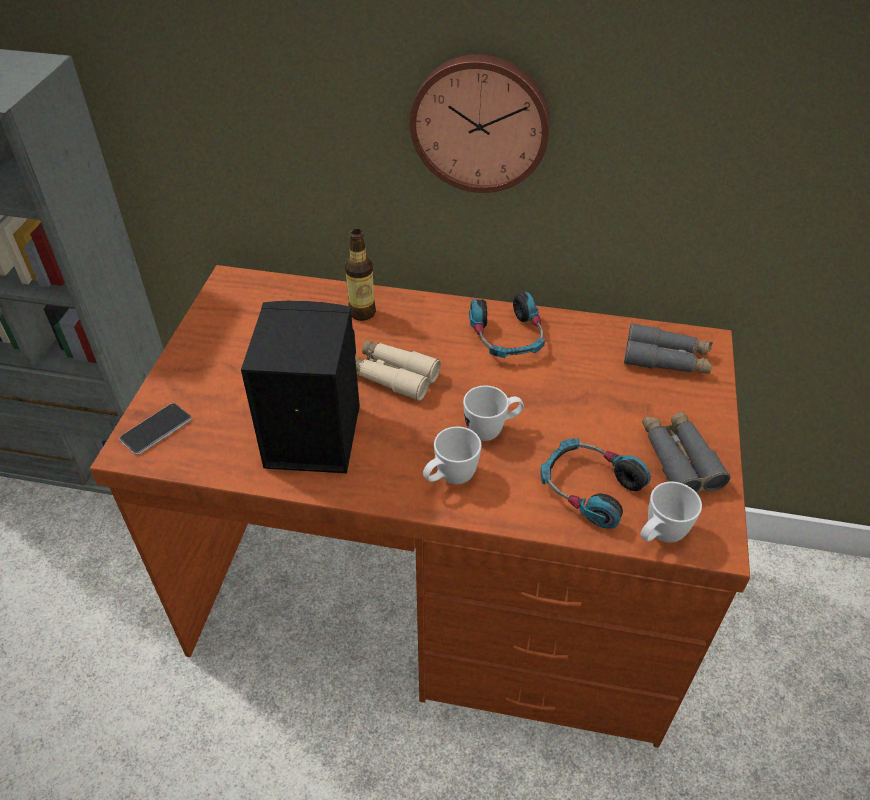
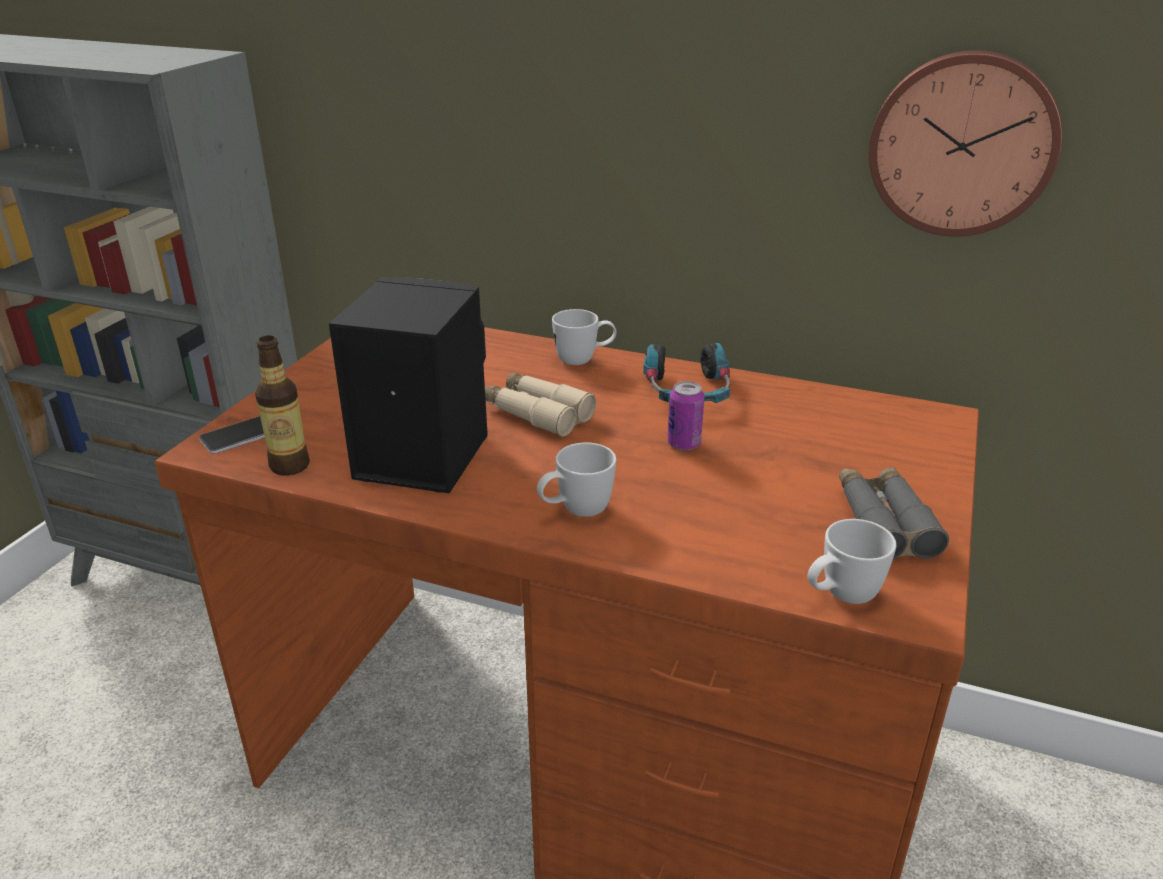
camera: 10 degrees right, 15 degrees down
bottle [345,229,376,321] -> bottle moved to [255,335,310,476]
wall clock [410,54,550,193] -> wall clock moved to [869,50,1062,237]
white mug [463,386,524,441] -> white mug moved to [552,309,617,365]
headphones [541,438,651,529] -> none
grey binoculars [624,323,713,374] -> none
none -> can [667,381,704,450]

